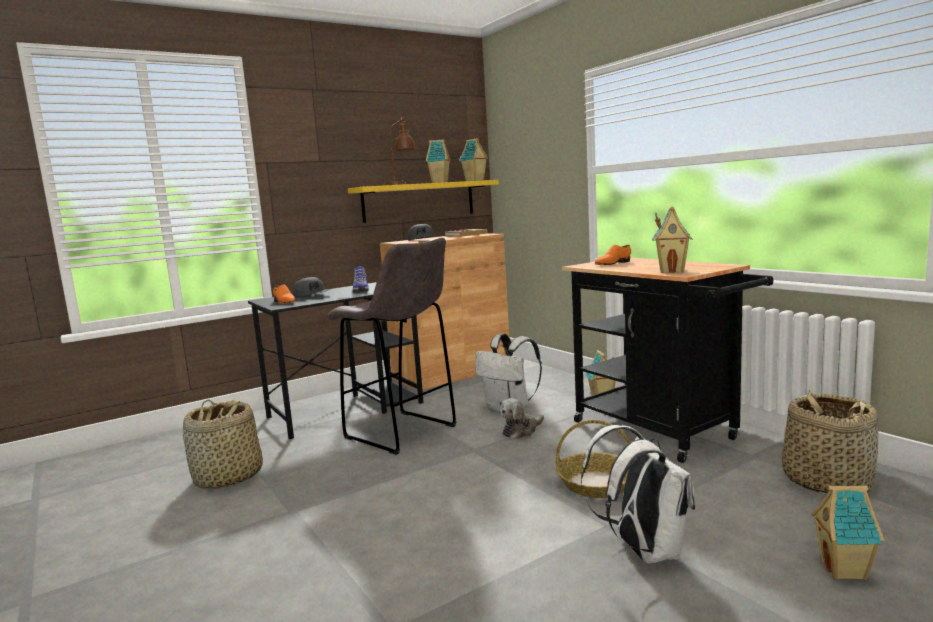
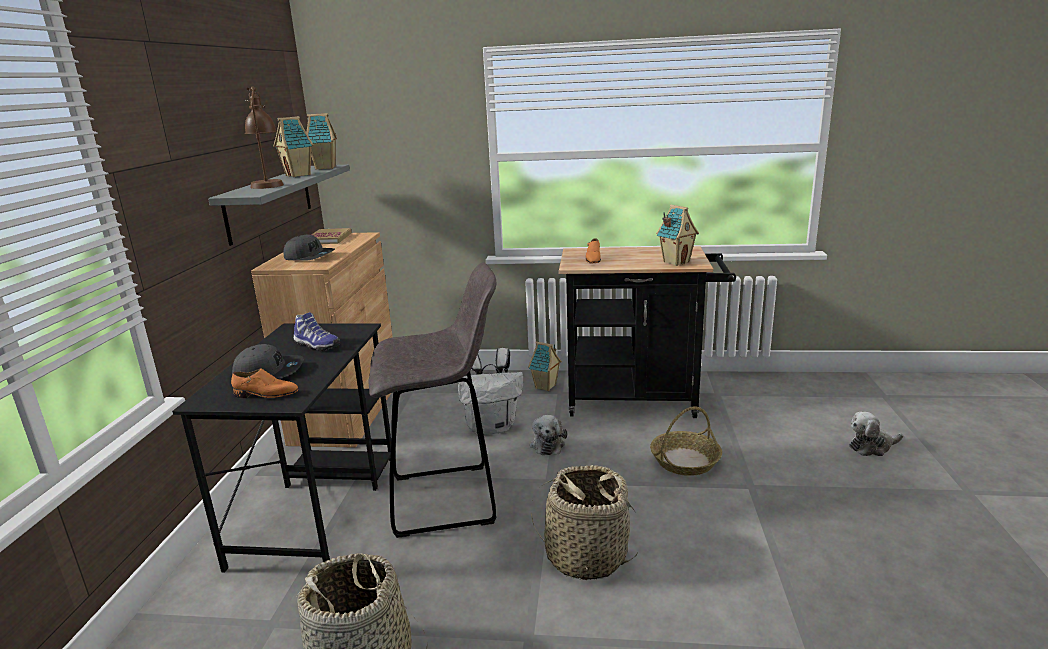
camera: 50 degrees left, 10 degrees up
yellow shelf [348,180,499,223] -> grey shelf [208,165,350,246]
white backpack [581,425,695,563] -> none
basket [782,389,878,495] -> basket moved to [531,465,638,581]
toy house [811,484,885,580] -> plush toy [849,412,903,456]

